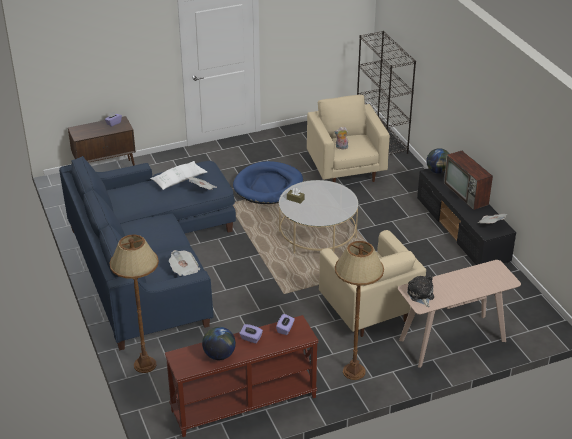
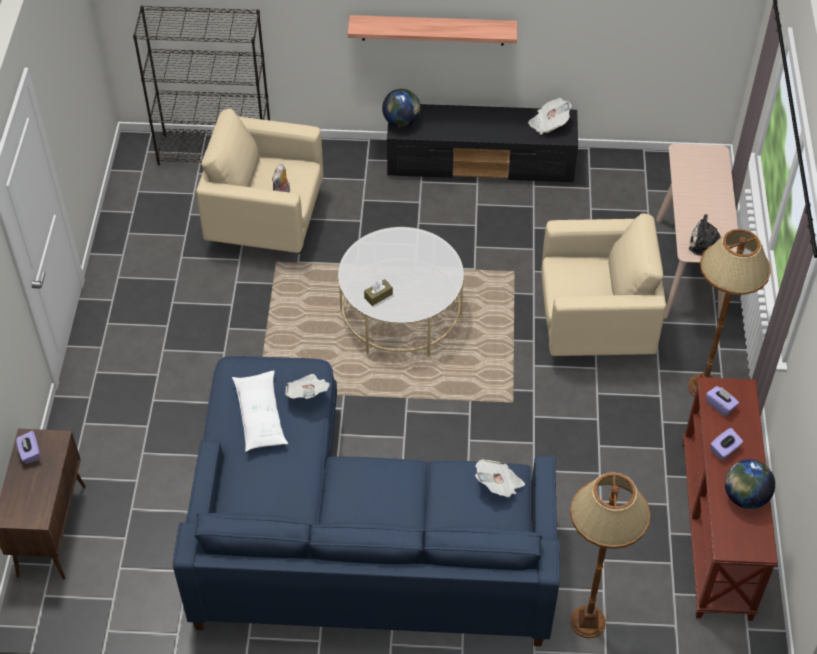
camera: 65 degrees left, 15 degrees up
blue dog bed [233,161,303,204] -> none
television [444,151,493,210] -> none
none -> shelf [348,15,517,45]

